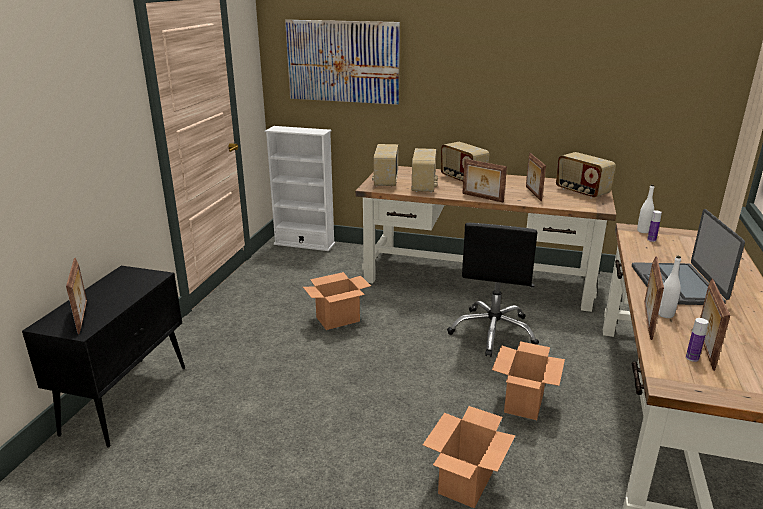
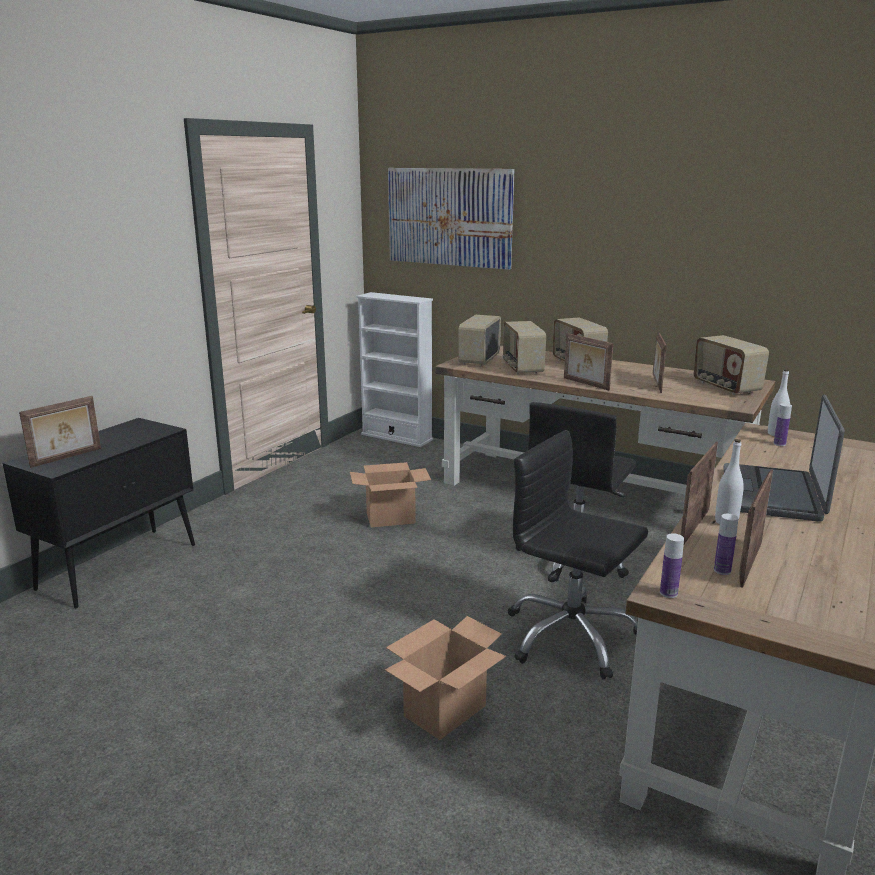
camera: 15 degrees right, 5 degrees down
picture frame [66,258,87,334] -> picture frame turned 45 degrees clockwise [19,396,101,468]
radio [412,148,438,193] -> radio turned 150 degrees clockwise [502,321,546,374]
cardboard box [492,341,565,420] -> black office chair [508,430,648,679]
none -> bottle [660,534,684,598]

